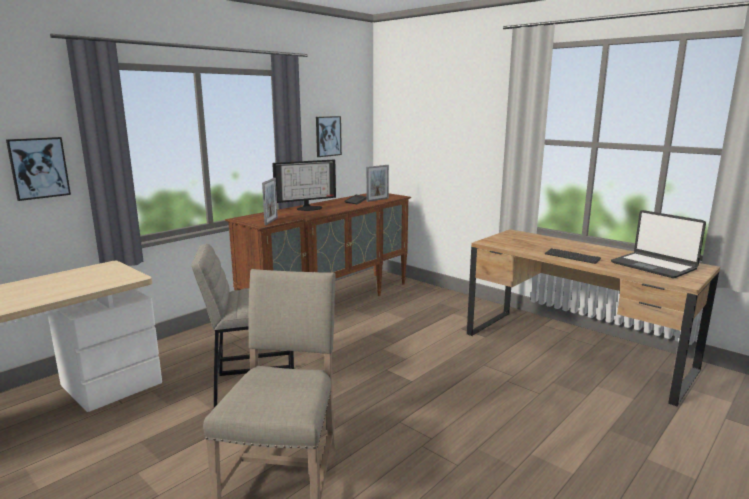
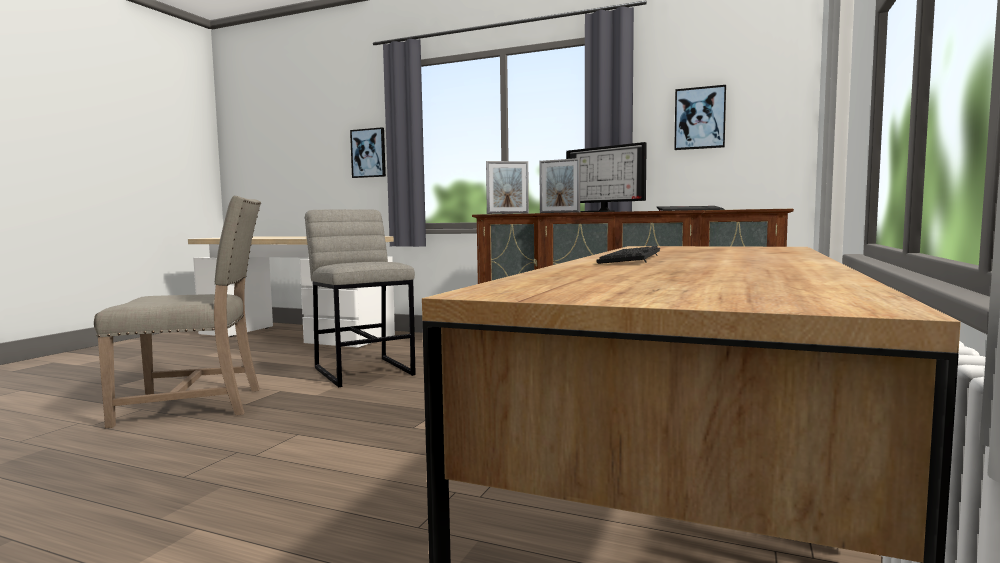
camera: 70 degrees right, 10 degrees down
picture frame [366,165,389,202] -> picture frame moved to [539,158,580,213]
laptop [611,210,706,278] -> none

